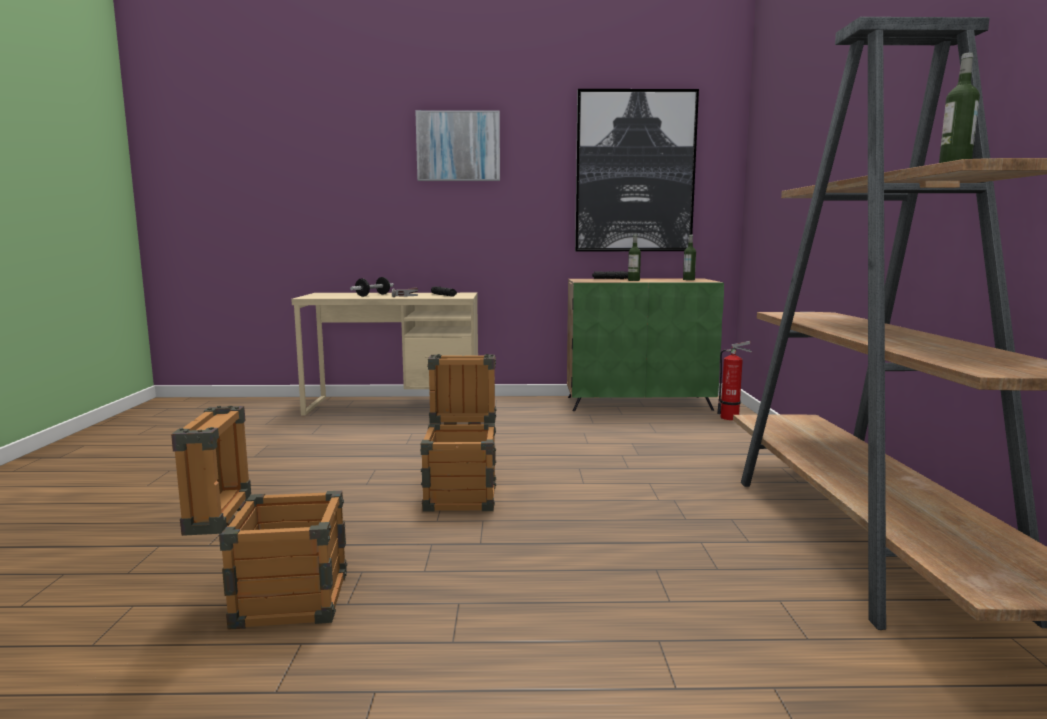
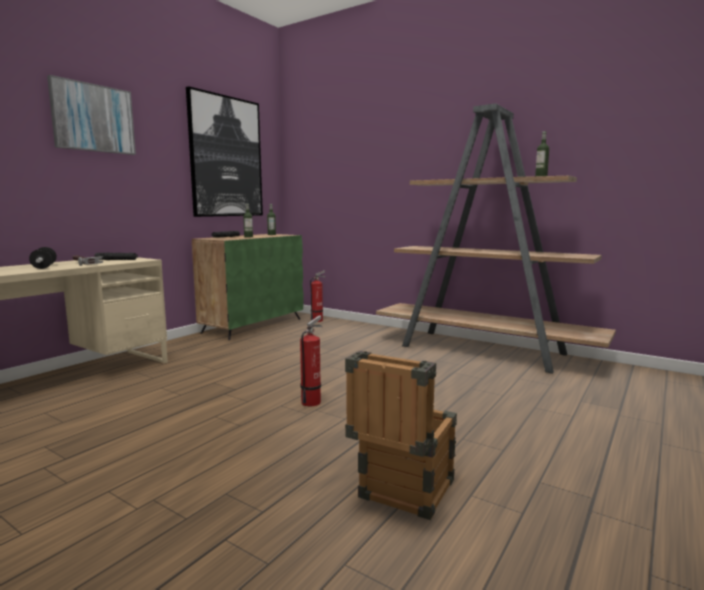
camera: 55 degrees left, 0 degrees up
crate [420,354,496,512] -> fire extinguisher [300,315,322,406]

